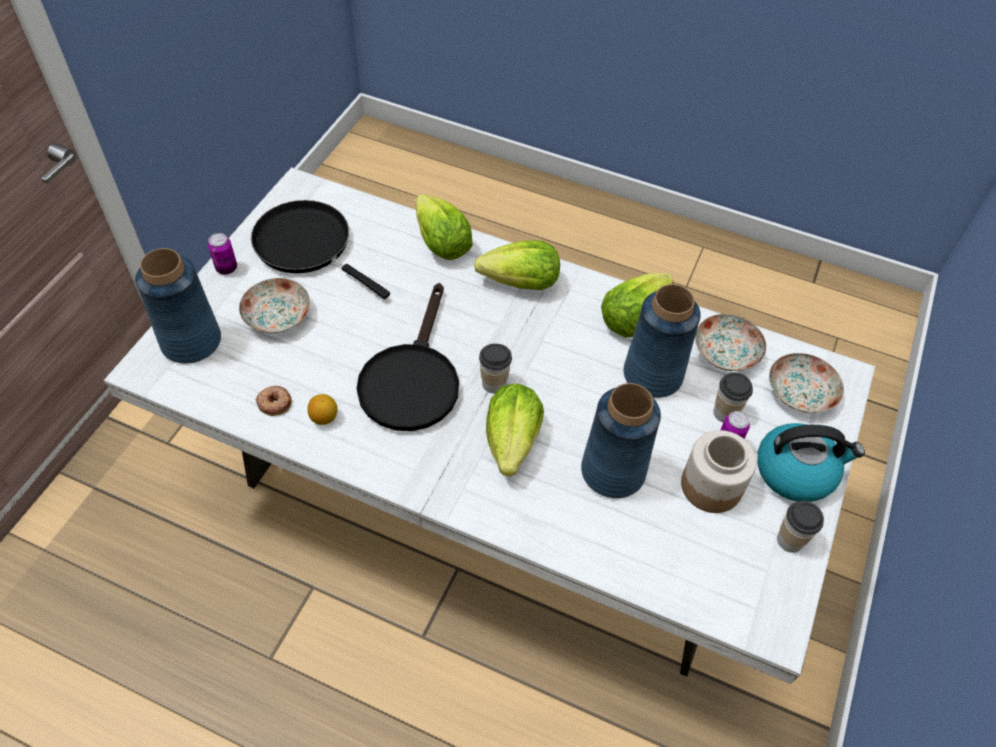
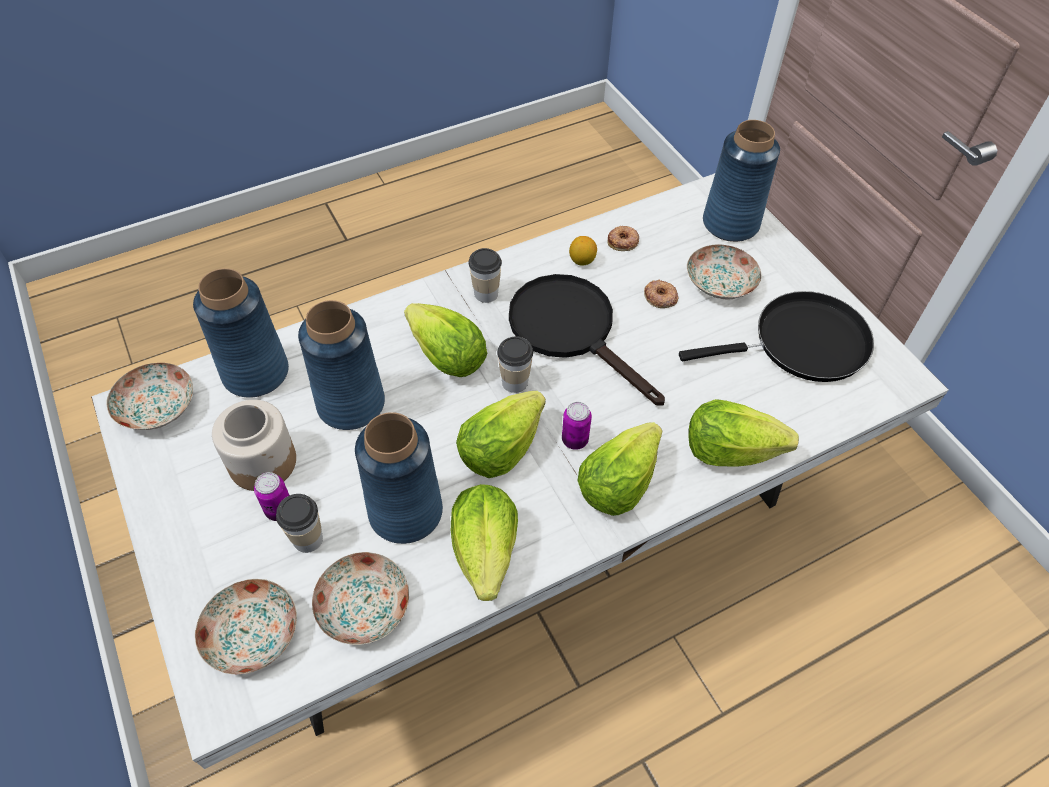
camera: 130 degrees right, 0 degrees up
can [208,233,237,275] -> can moved to [562,402,592,450]
kettle [757,423,865,502] -> none
cup [777,501,824,553] -> cup moved to [469,248,502,303]
none -> plate [106,363,193,430]
none -> blue vase [193,268,289,398]
none -> lettuce [456,391,546,478]
none -> donut [644,279,679,308]

